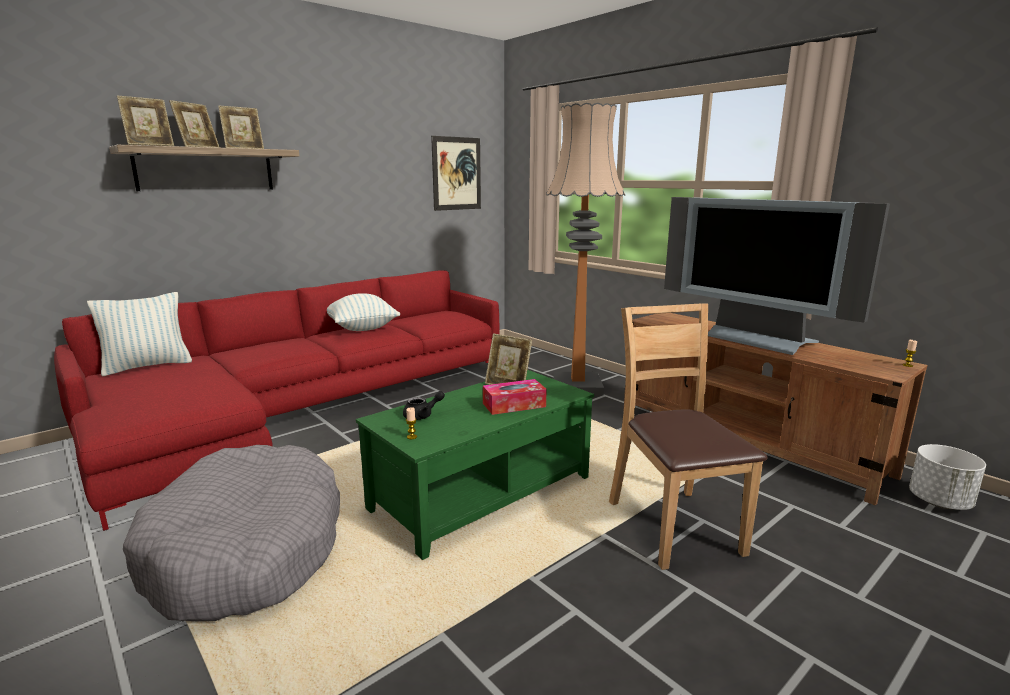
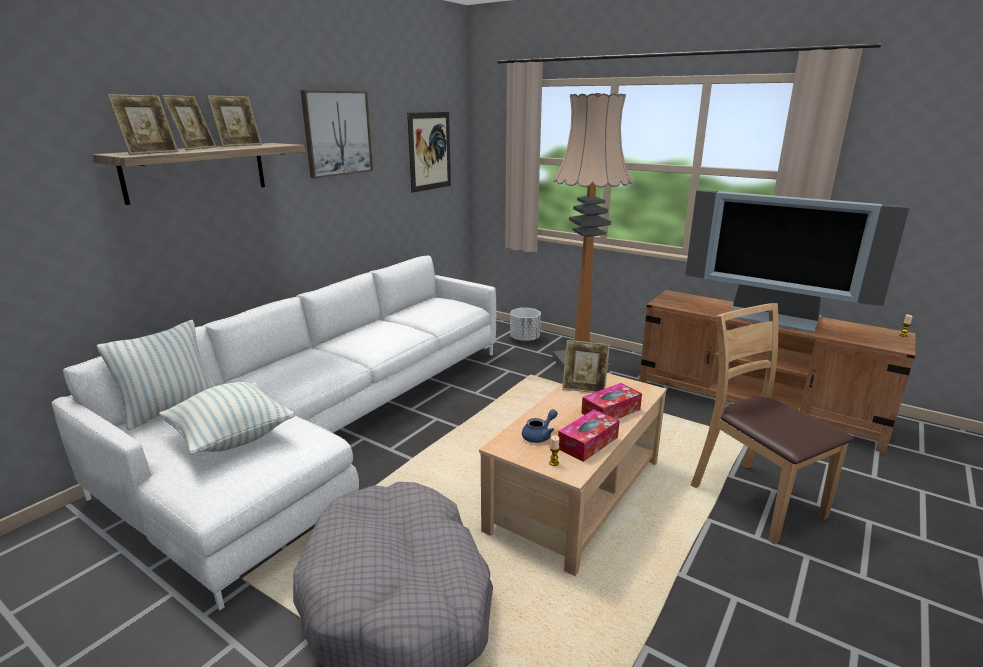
camera: 15 degrees left, 5 degrees up
red sofa [54,270,499,531] -> white sofa [52,256,496,611]
pillow [327,293,400,331] -> pillow moved to [159,382,295,455]
green coffee table [356,370,594,560] -> beige coffee table [479,373,667,576]
black teapot [403,391,445,420] -> blue teapot [522,409,558,443]
white planter [909,444,986,510] -> white planter moved to [510,308,541,342]
none -> picture [301,90,373,178]
none -> tissue box [558,410,620,462]

